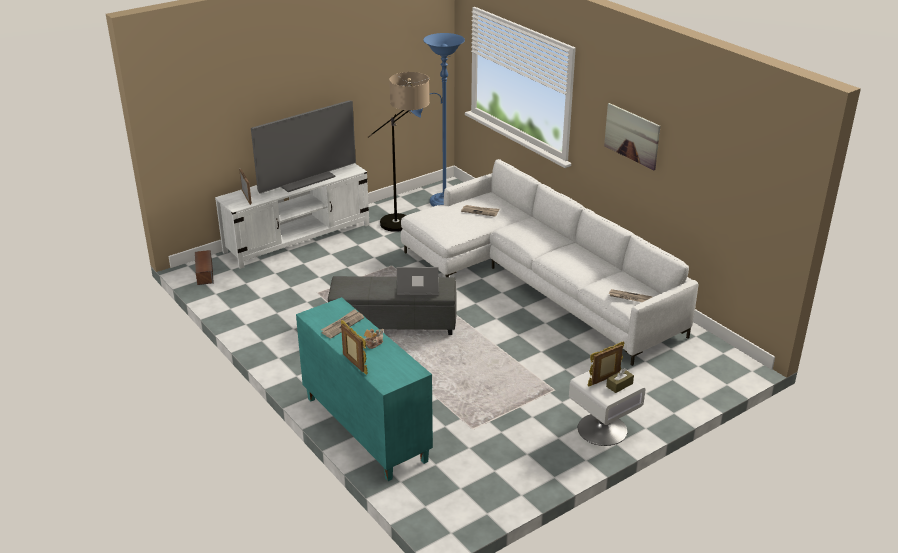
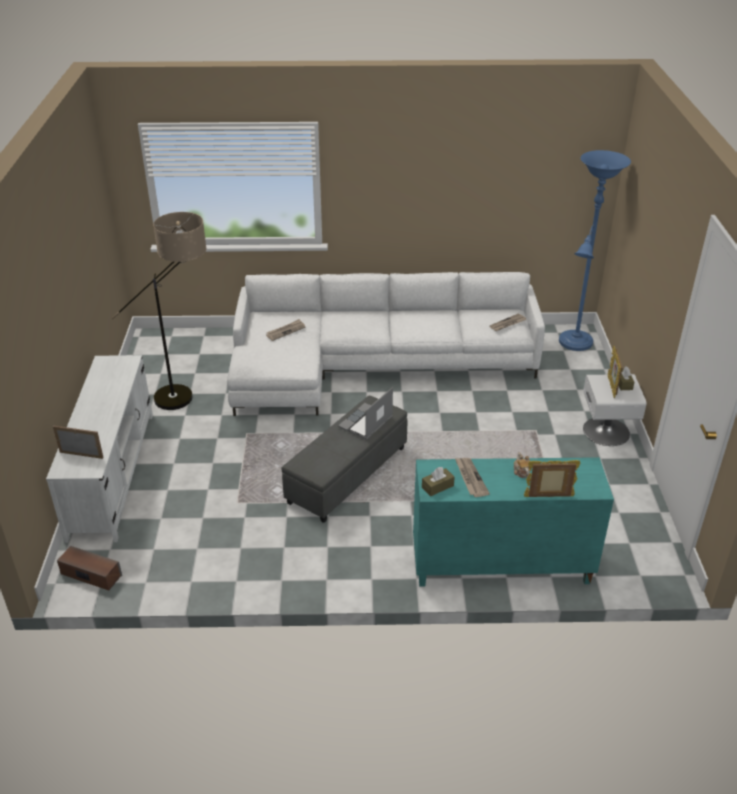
camera: 55 degrees left, 5 degrees up
television [251,100,356,194] -> none
blue floor lamp [411,33,465,207] -> blue floor lamp moved to [559,150,631,351]
picture [604,103,660,170] -> none
none -> brown tissue box [422,467,455,496]

